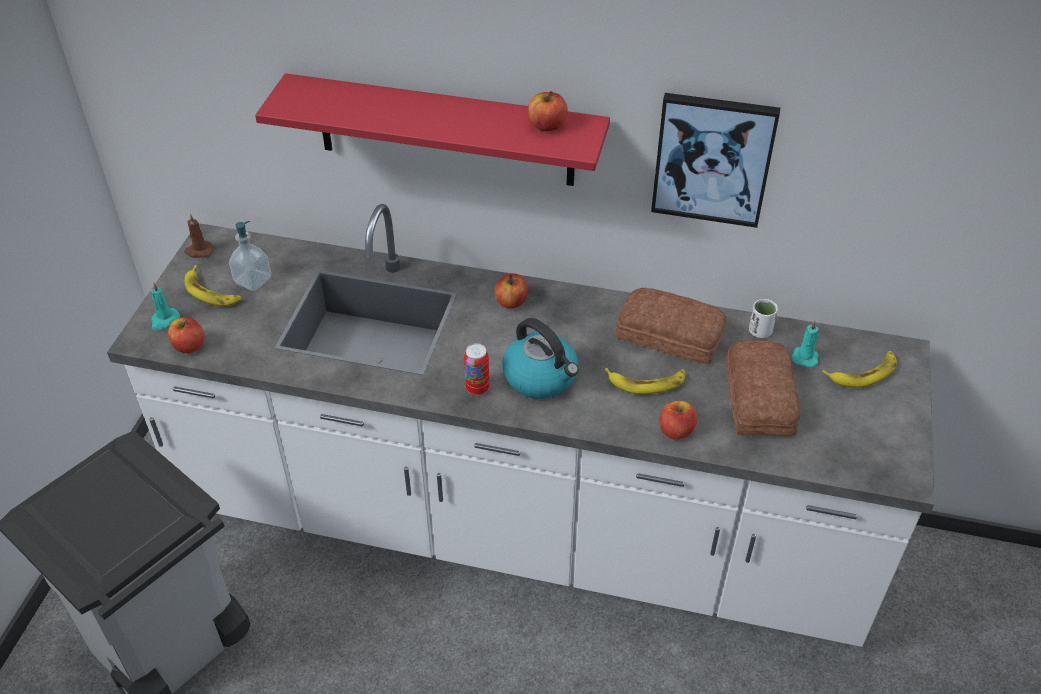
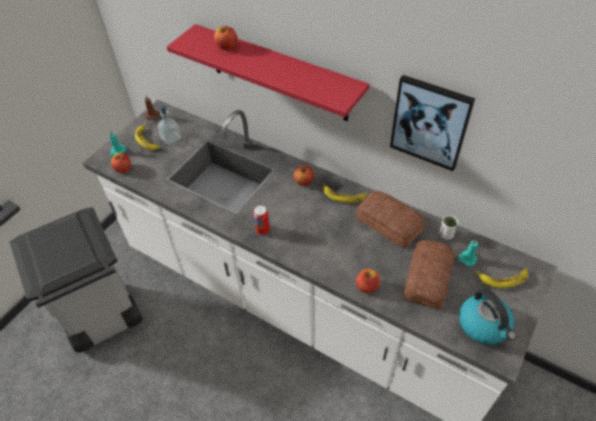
camera: 20 degrees right, 5 degrees up
kettle [502,318,579,399] -> kettle moved to [459,289,516,345]
apple [528,91,568,131] -> apple moved to [214,26,237,50]
banana [605,368,685,394] -> banana moved to [323,183,367,203]

